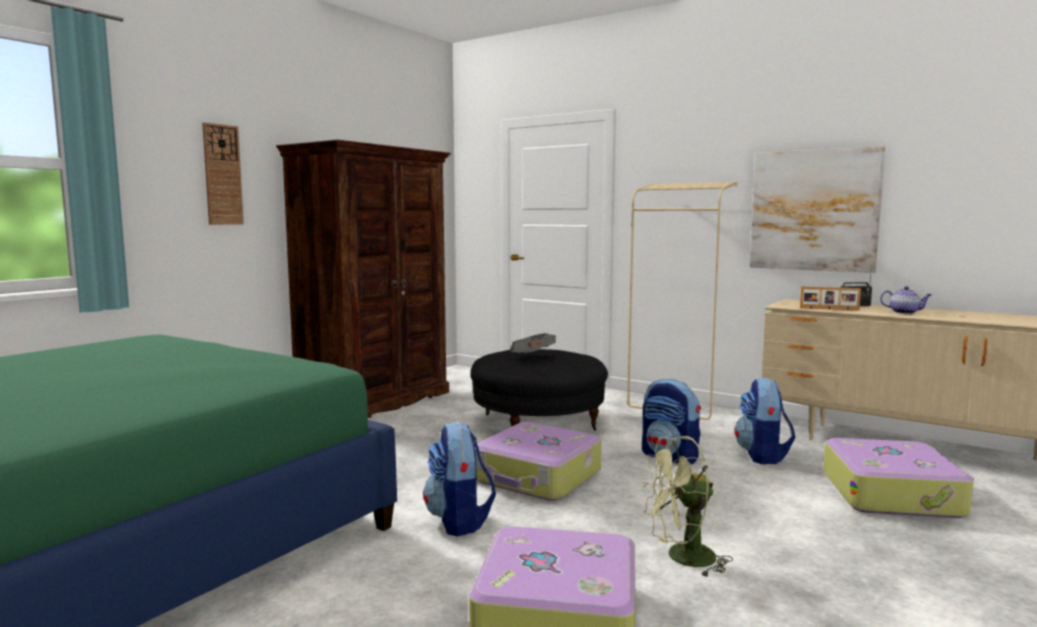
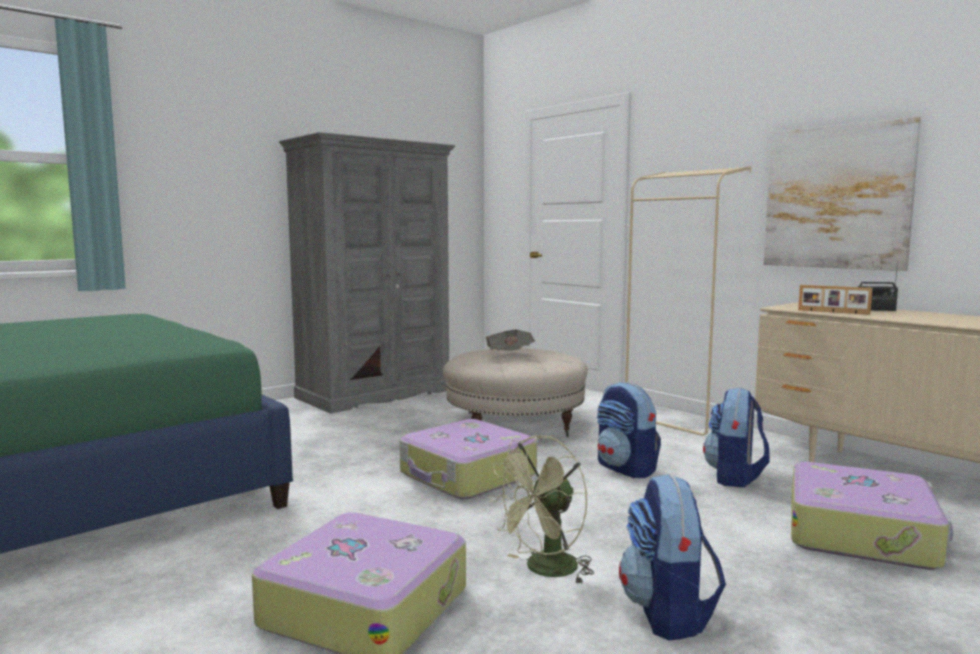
camera: 15 degrees right, 0 degrees up
wall clock [202,122,244,225] -> none
brown wardrobe [276,140,451,418] -> grey wardrobe [279,132,455,413]
backpack [423,421,496,536] -> backpack moved to [619,474,726,641]
black ottoman [471,349,608,431] -> beige ottoman [443,348,588,437]
green fan [642,436,733,578] -> green fan turned 45 degrees counterclockwise [488,435,594,585]
teapot [880,286,932,314] -> none

